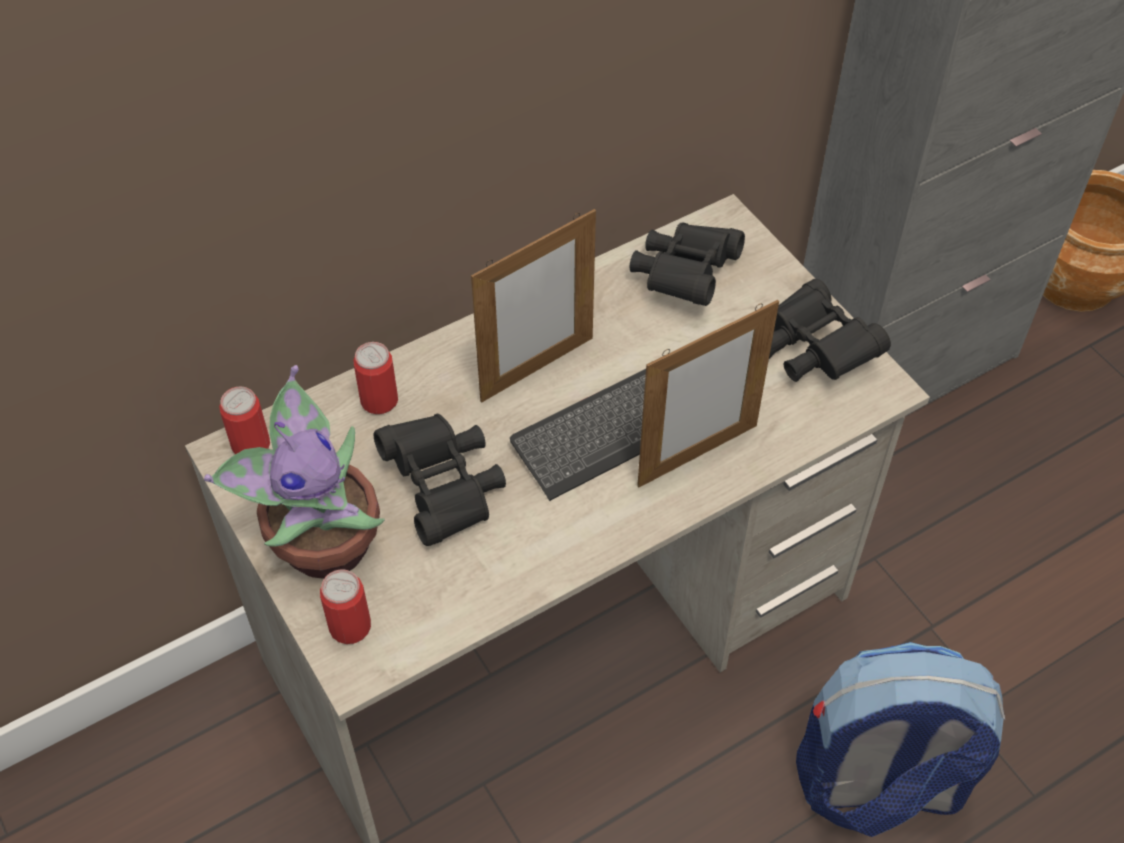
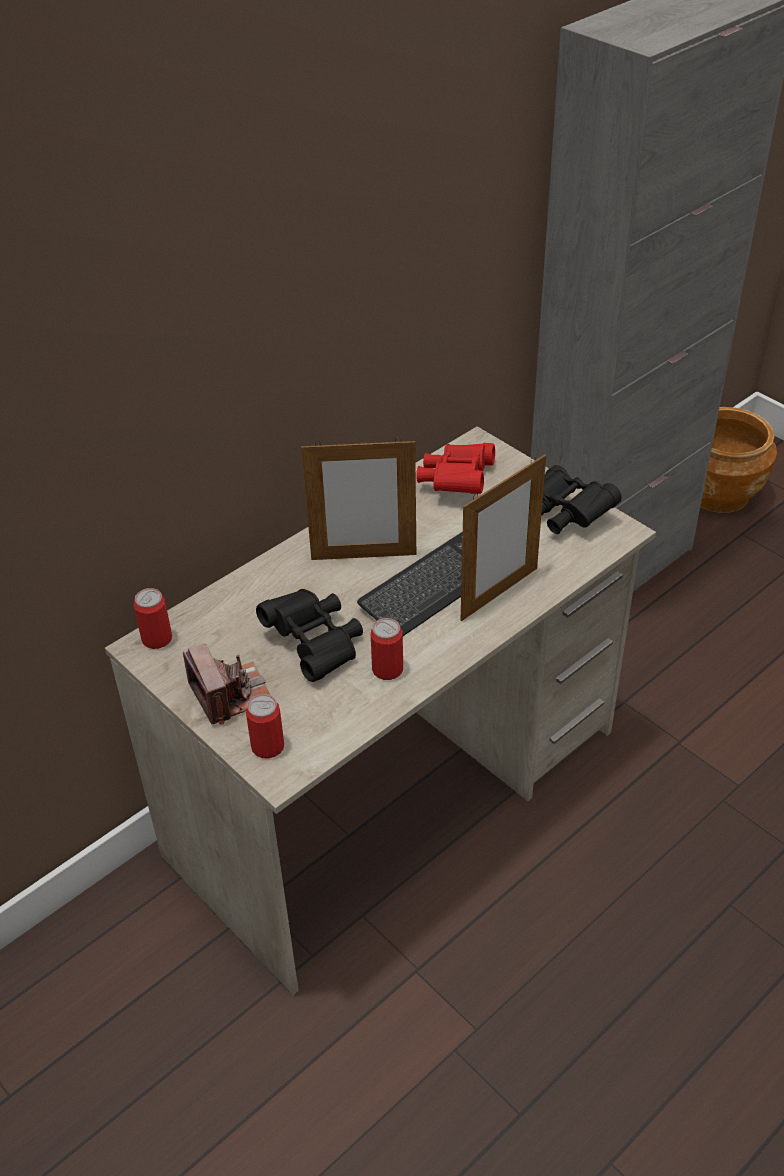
camera: 10 degrees left, 10 degrees down
potted plant [204,365,385,579] -> camera [183,643,270,725]
can [354,342,398,414] -> can moved to [371,618,403,680]
picture frame [471,209,596,403] -> picture frame turned 45 degrees clockwise [301,437,416,560]
black binoculars [630,222,745,306] -> red binoculars [416,443,495,494]
backpack [796,642,1005,837] -> none

